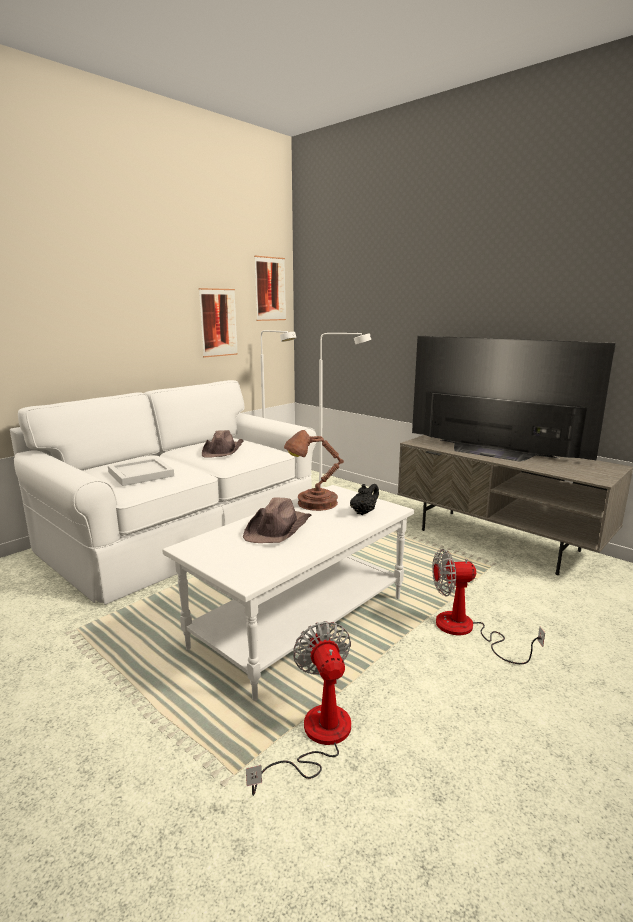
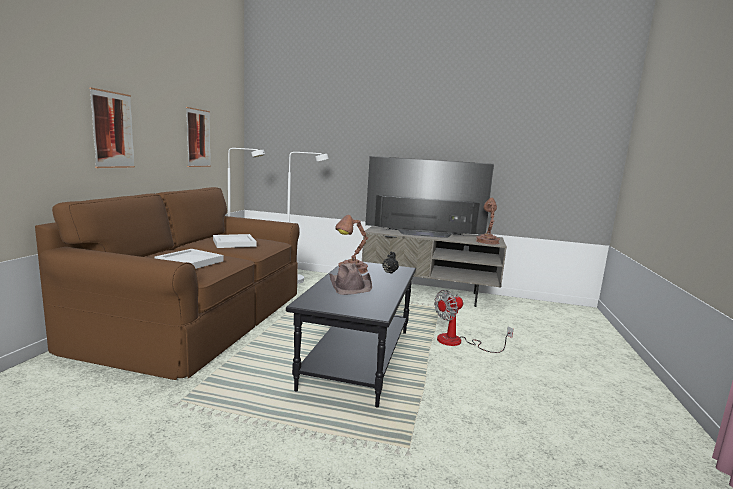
camera: 30 degrees left, 5 degrees down
white sofa [10,380,316,605] -> brown sofa [35,187,300,380]
white coffee table [162,485,414,701] -> black coffee table [286,260,416,407]
brown hat [202,430,244,458] -> white tray [213,234,257,248]
fan [246,621,351,796] -> none
picture [254,256,286,321] -> picture moved to [89,87,135,168]
none -> brown table lamp [476,198,500,244]

